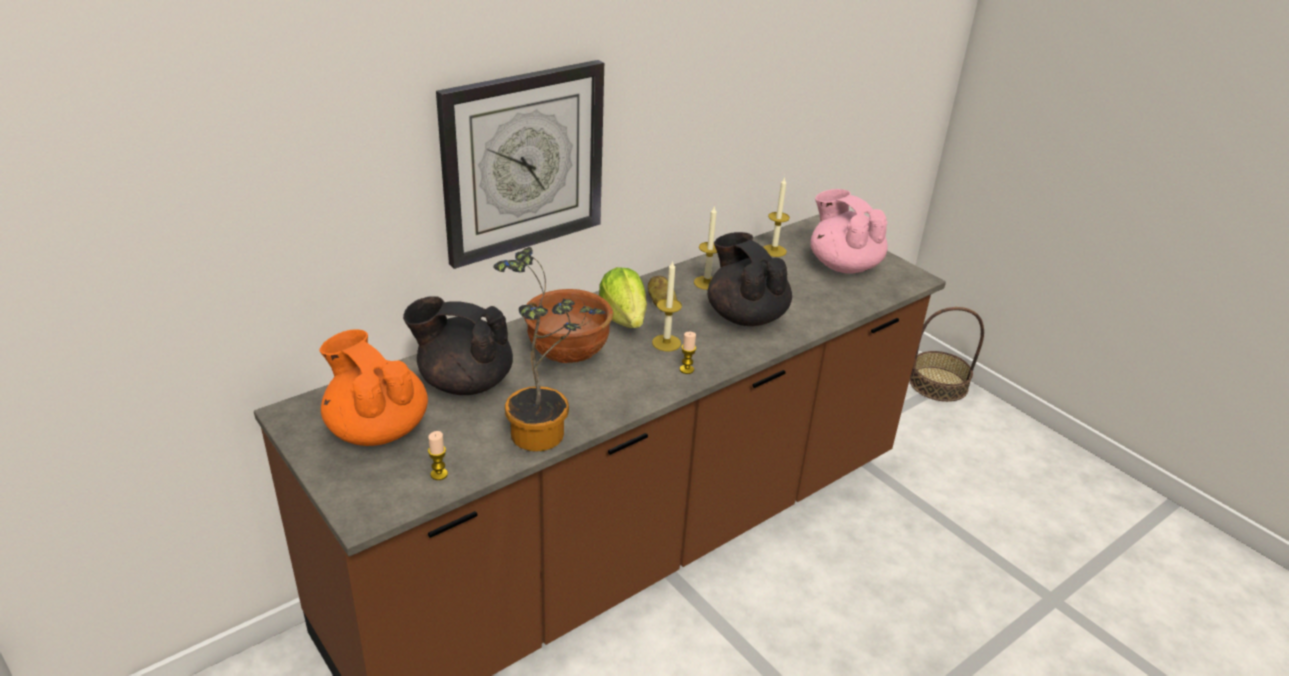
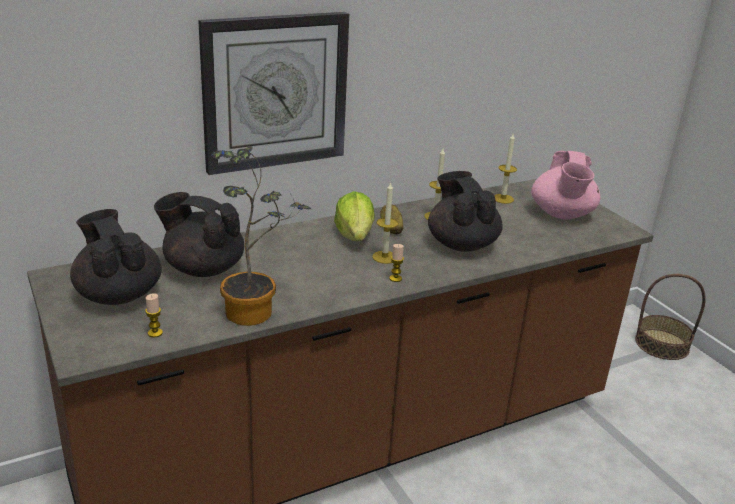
camera: 10 degrees right, 5 degrees down
orange teapot [320,329,428,446] -> black teapot [70,209,162,305]
brown bowl [524,289,613,363] -> none
pink teapot [810,189,888,274] -> pink teapot turned 150 degrees counterclockwise [531,151,600,220]

